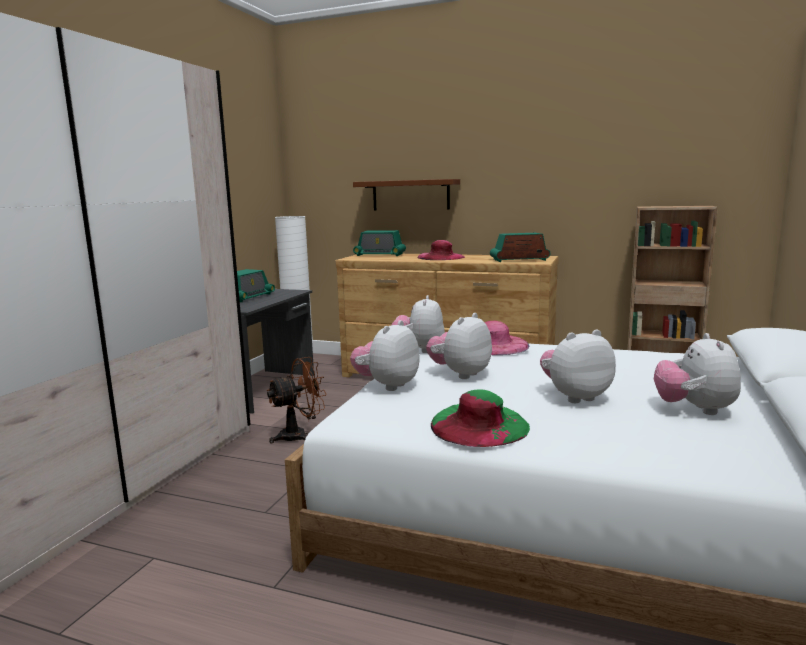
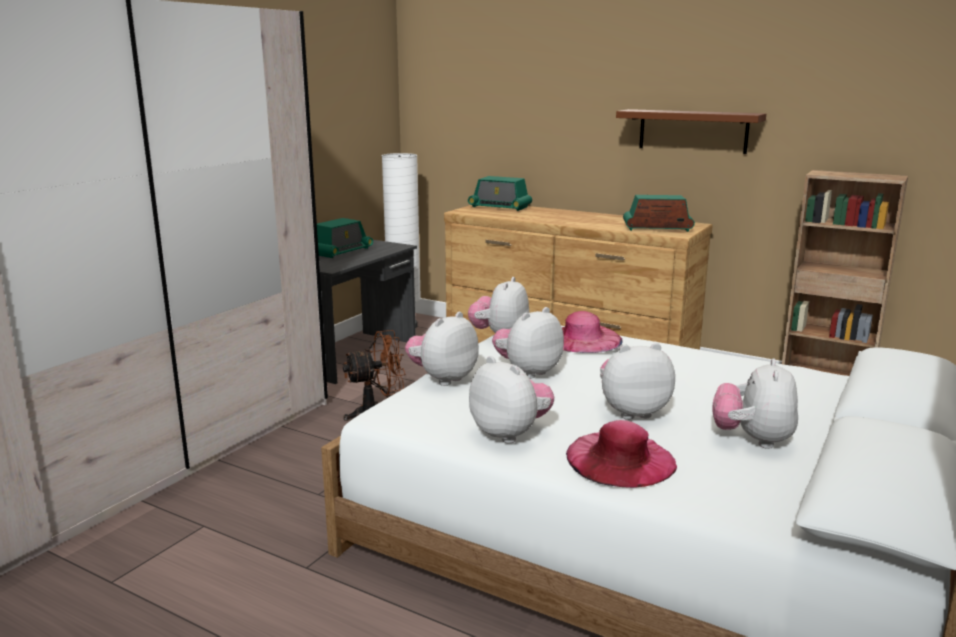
camera: 10 degrees right, 5 degrees up
brown shelf [353,179,460,210] -> brown shelf moved to [616,109,766,154]
pink hat [417,240,465,260] -> pink hat moved to [566,420,677,488]
green hat [431,389,530,447] -> plush toy [469,356,554,443]

